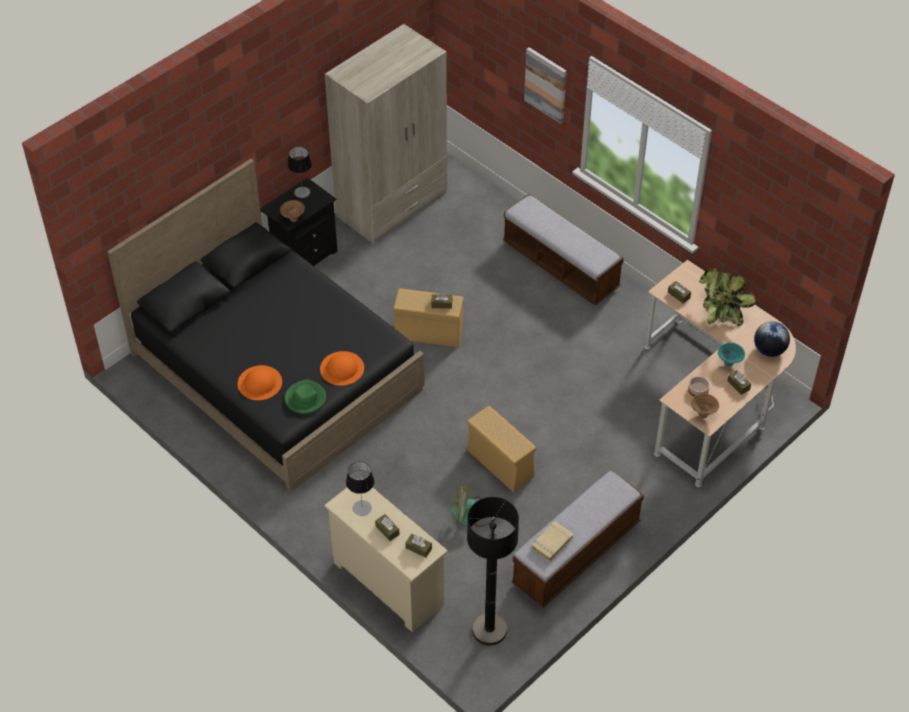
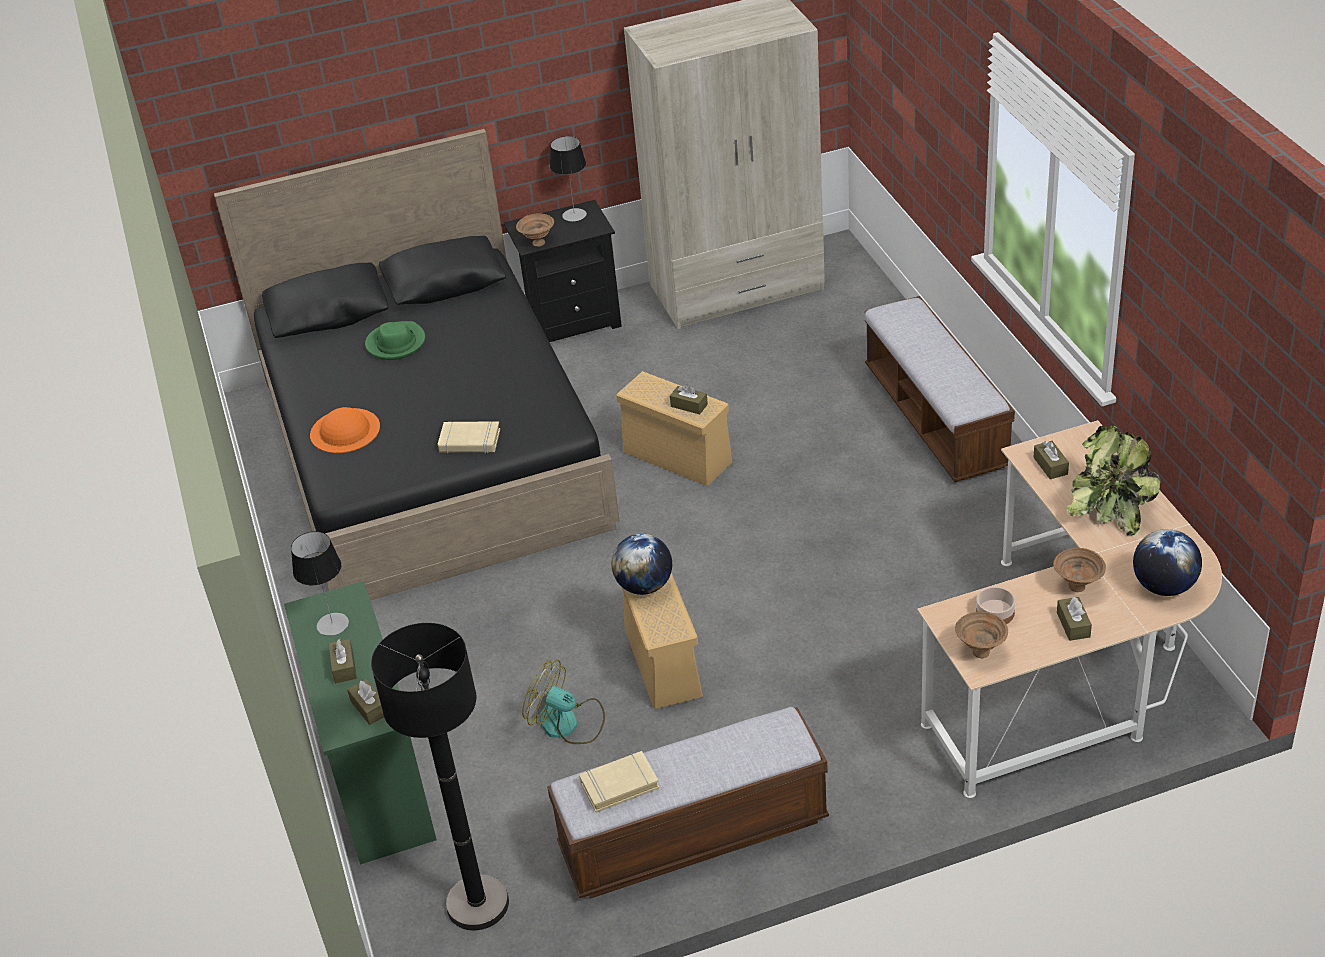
camera: 30 degrees right, 10 degrees down
green hat [285,379,326,414] -> green hat moved to [365,321,425,360]
orange hat [320,351,364,386] -> beige book [438,421,500,454]
beige dresser [324,478,448,632] -> green dresser [284,581,437,865]
picture [524,47,567,124] -> none
turquoise bowl [718,343,745,366] -> brown bowl [1053,548,1106,592]
none -> globe [612,534,672,595]

